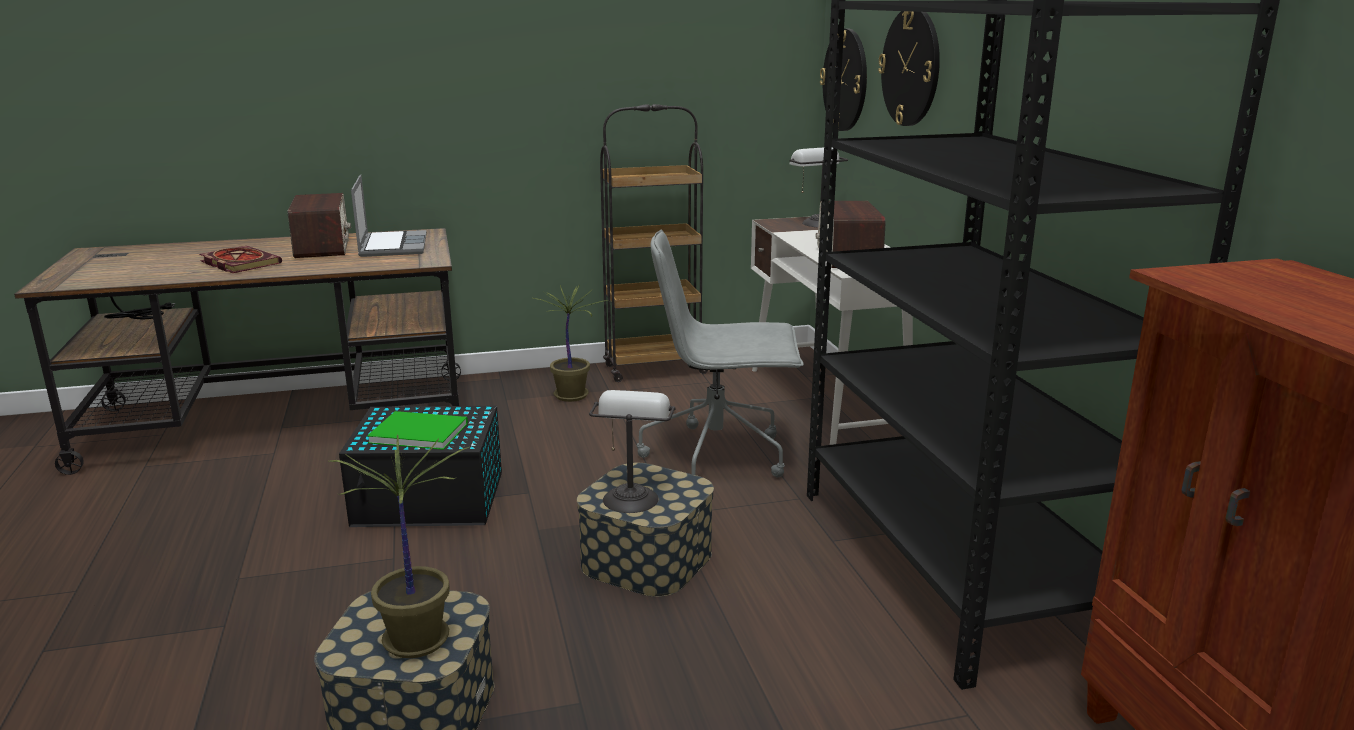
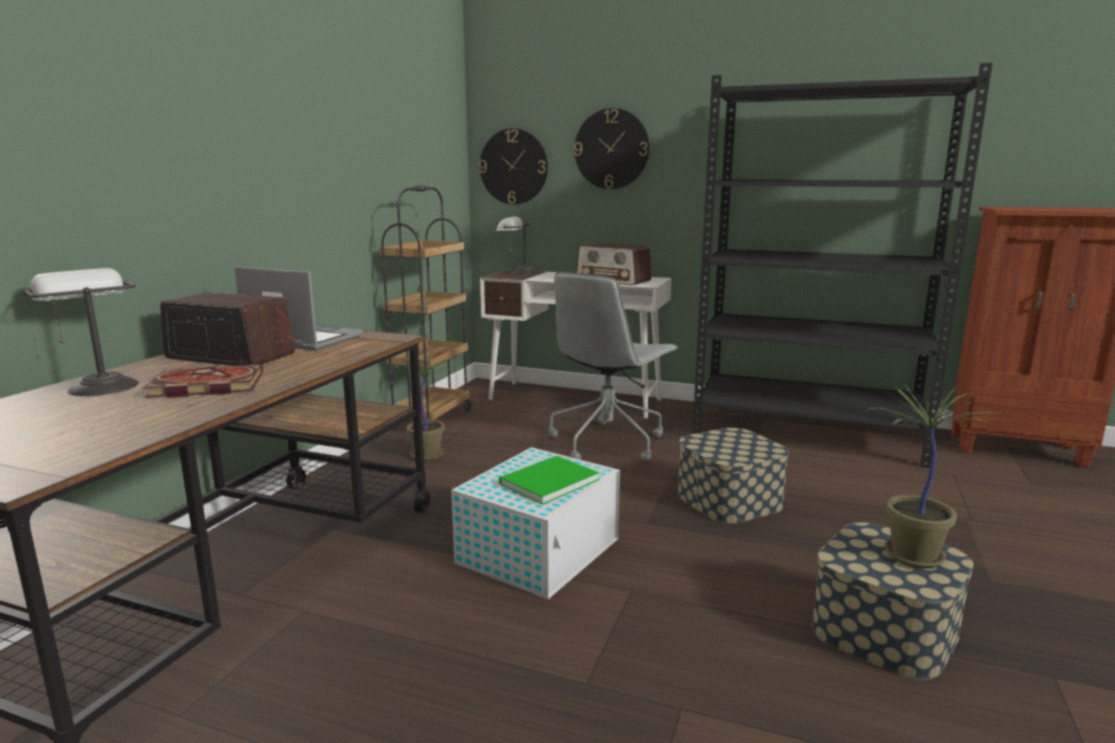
camera: 55 degrees left, 5 degrees down
black storage box [339,406,502,527] -> white storage box [451,447,620,599]
table lamp [589,390,676,513] -> table lamp moved to [23,268,139,396]

